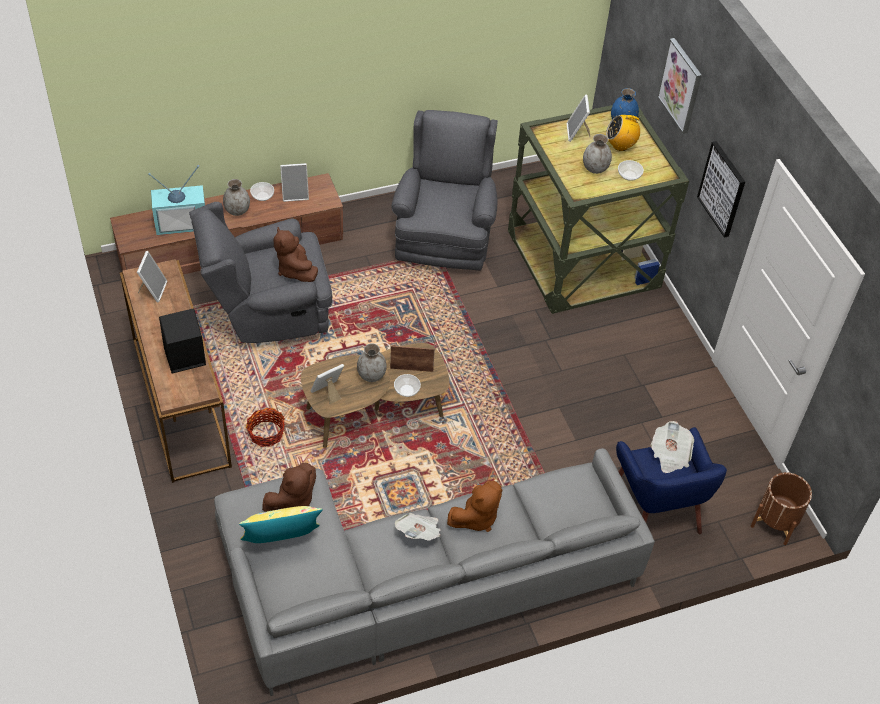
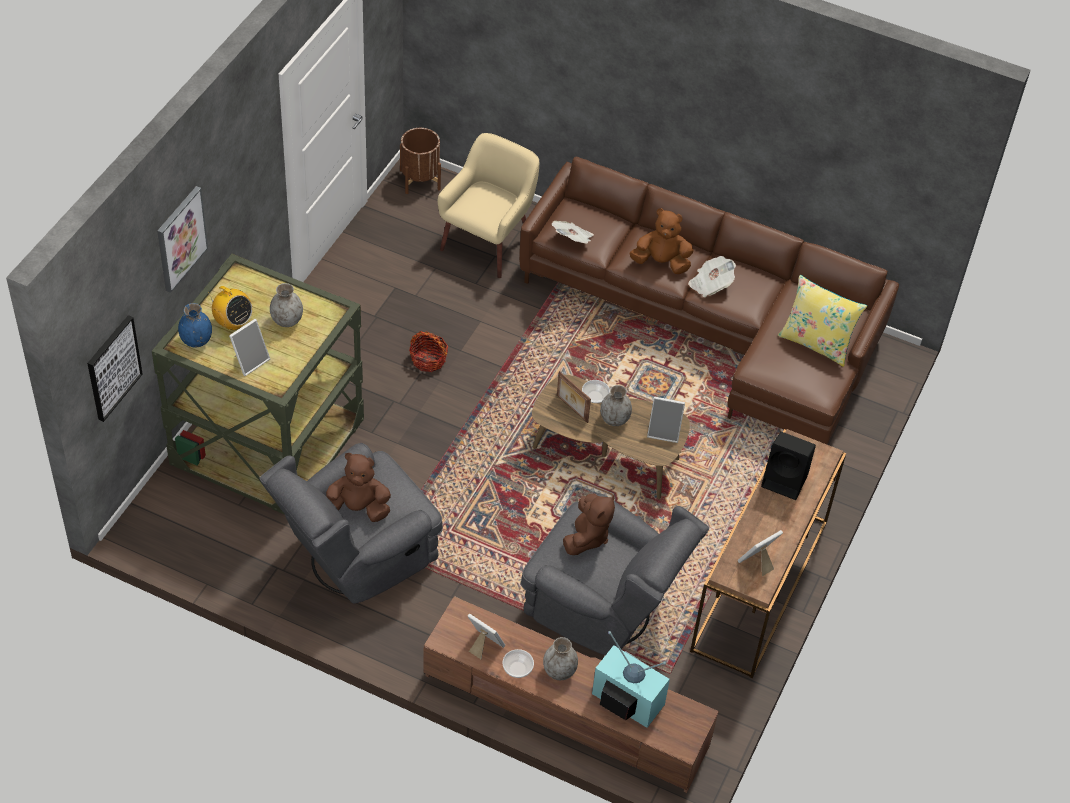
camera: 135 degrees left, 0 degrees up
grey sofa [214,448,655,696] -> brown sofa [519,157,899,444]
basket [246,408,285,447] -> basket moved to [409,331,448,372]
brown plush toy [262,463,316,512] -> brown plush toy moved to [326,453,391,522]
blue armchair [616,427,727,534] -> beige armchair [438,133,539,278]
bowl [618,160,644,181] -> none
newspaper [651,421,694,473] -> newspaper moved to [552,221,594,244]
picture [697,141,745,238] -> picture moved to [87,315,143,422]

